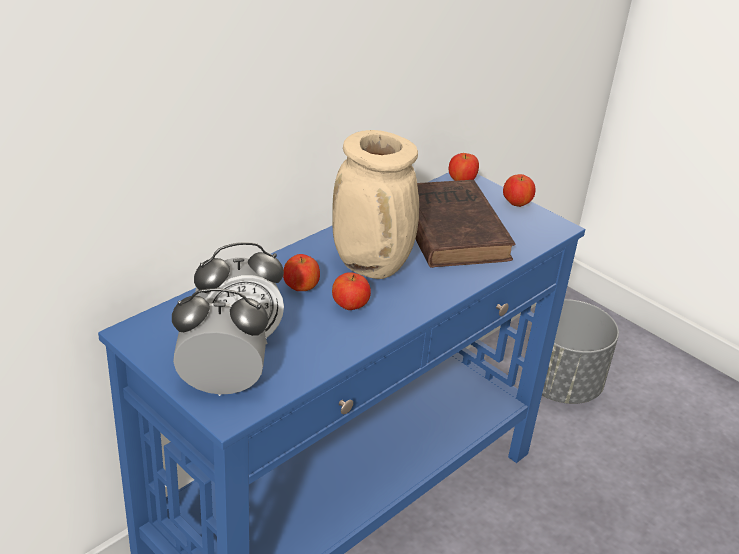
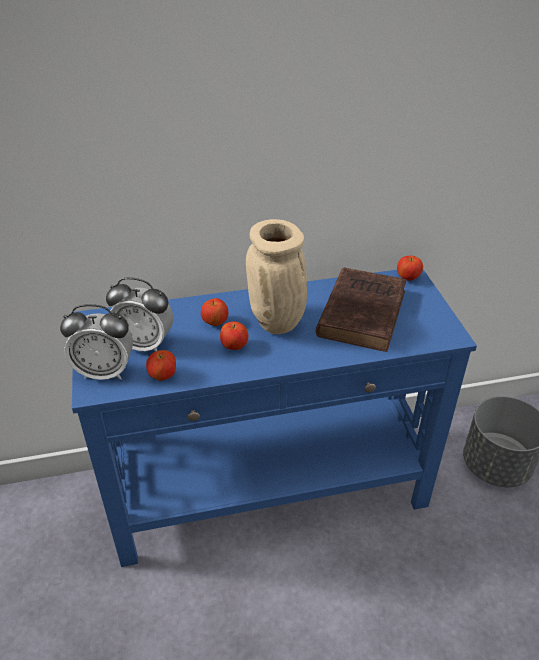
camera: 35 degrees right, 5 degrees up
alarm clock [172,288,268,396] -> alarm clock turned 150 degrees clockwise [60,304,133,380]
apple [503,174,536,207] -> apple moved to [146,350,176,381]

